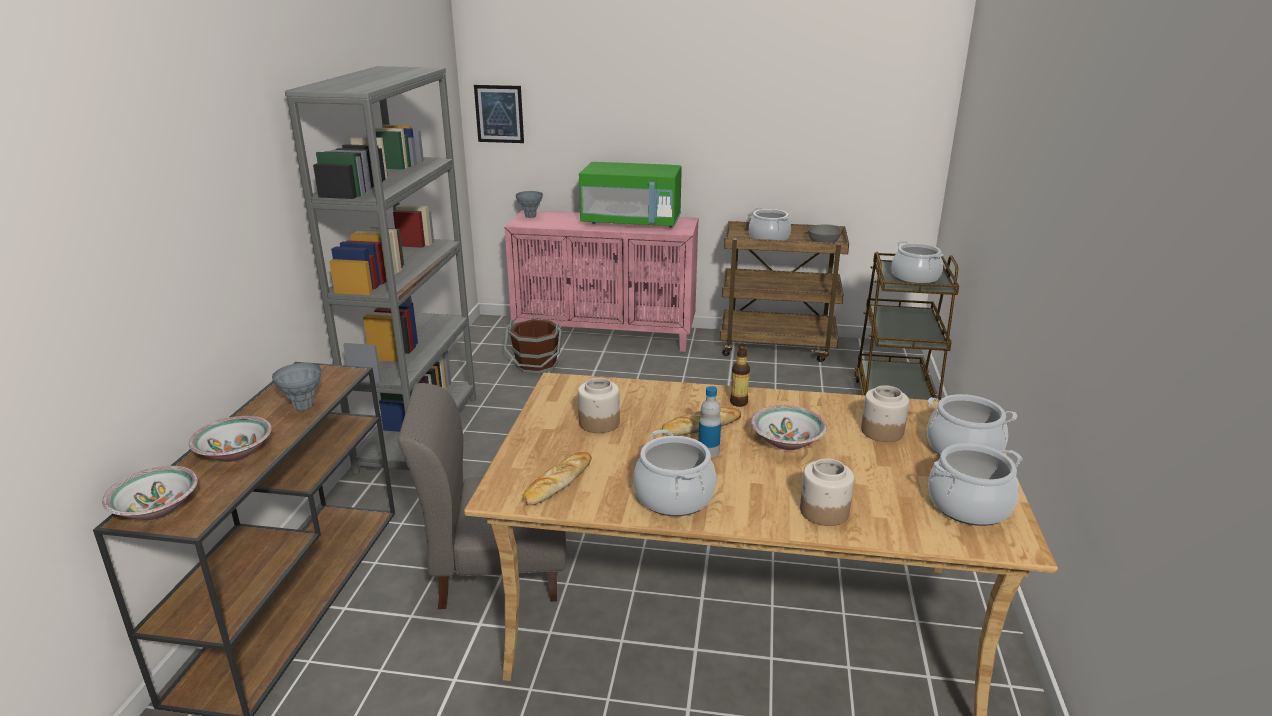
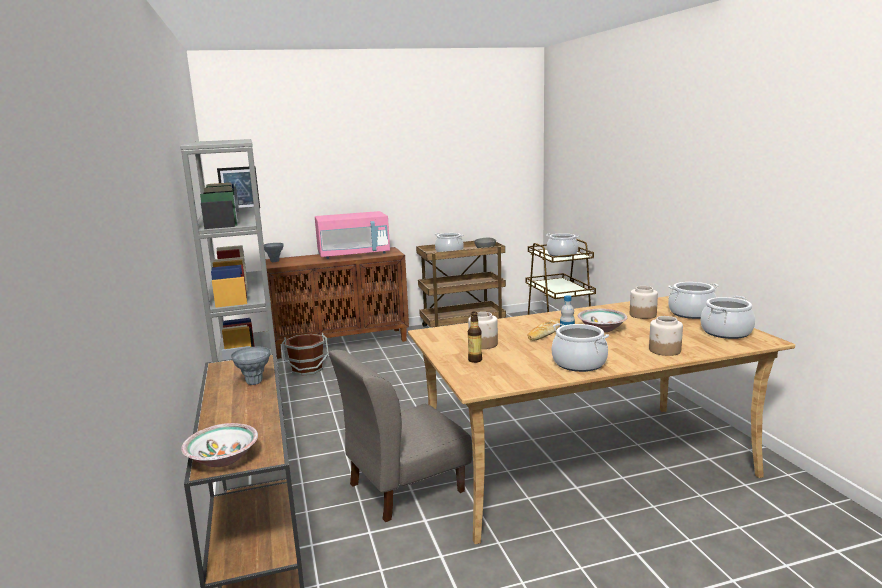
camera: 25 degrees left, 10 degrees down
bowl [189,416,272,462] -> none
pink cabinet [504,210,698,352] -> brown cabinet [265,247,409,359]
bread [522,452,591,505] -> none
green microwave [579,162,682,228] -> pink microwave [315,211,390,259]
bottle [730,343,750,407] -> bottle moved to [468,312,482,363]

